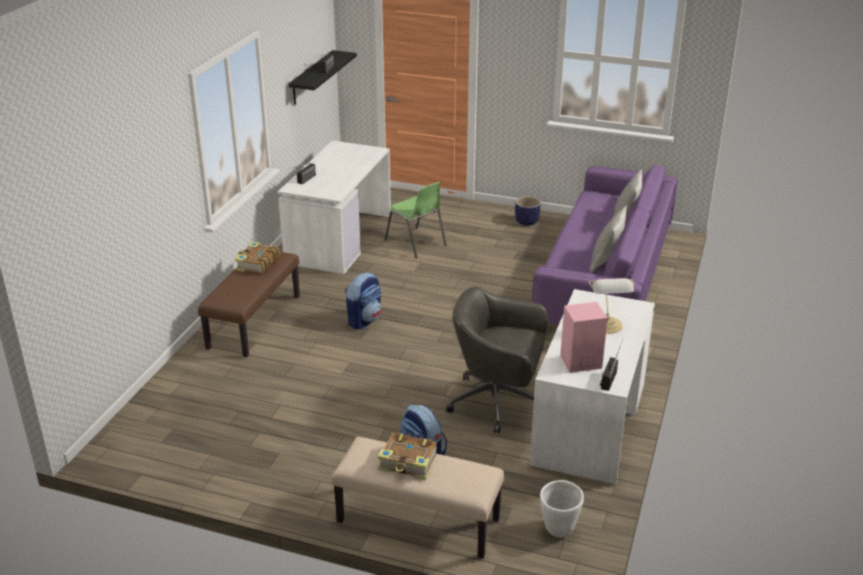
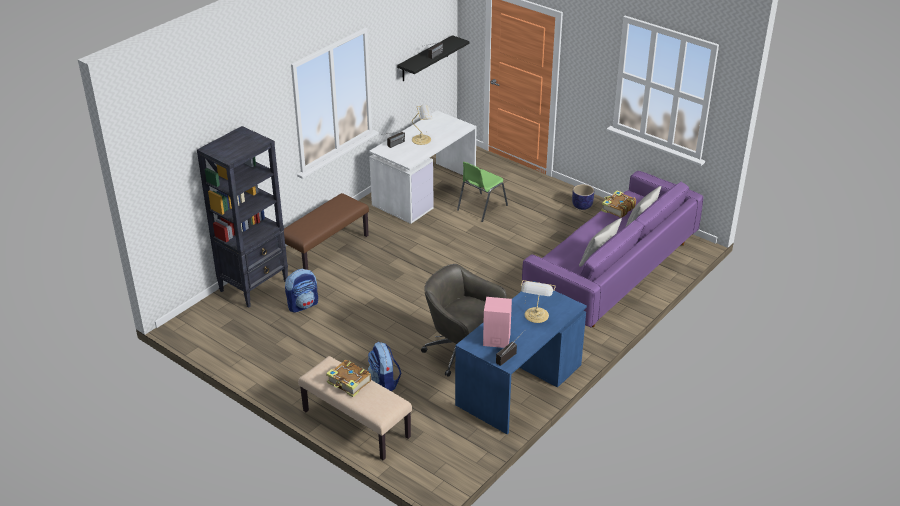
camera: 20 degrees right, 5 degrees up
book [235,242,279,274] -> book moved to [601,190,636,218]
backpack [345,272,382,329] -> backpack moved to [285,269,318,313]
green chair [385,182,447,258] -> green chair turned 60 degrees clockwise [457,162,508,222]
white desk [530,289,655,484] -> blue desk [455,281,587,434]
white planter [540,480,584,538] -> none
none -> black bookcase [197,126,288,308]
none -> table lamp [412,104,433,145]

